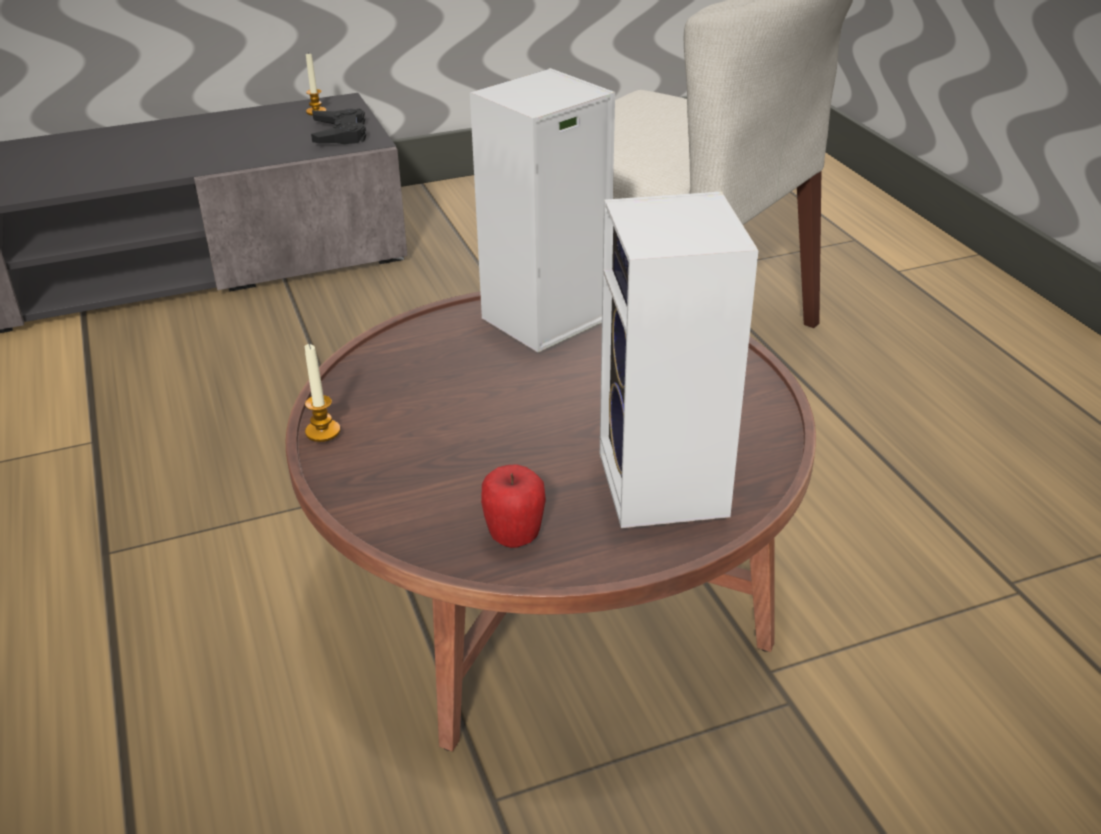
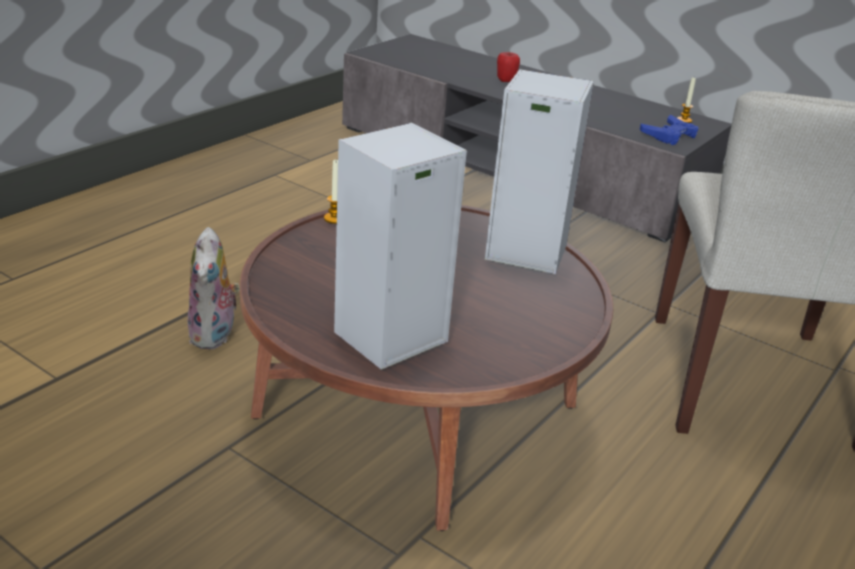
camera: 55 degrees right, 5 degrees down
black game controller [311,108,366,144] -> blue game controller [640,115,699,145]
apple [481,464,546,548] -> apple moved to [497,52,520,82]
none -> plush toy [188,227,240,349]

